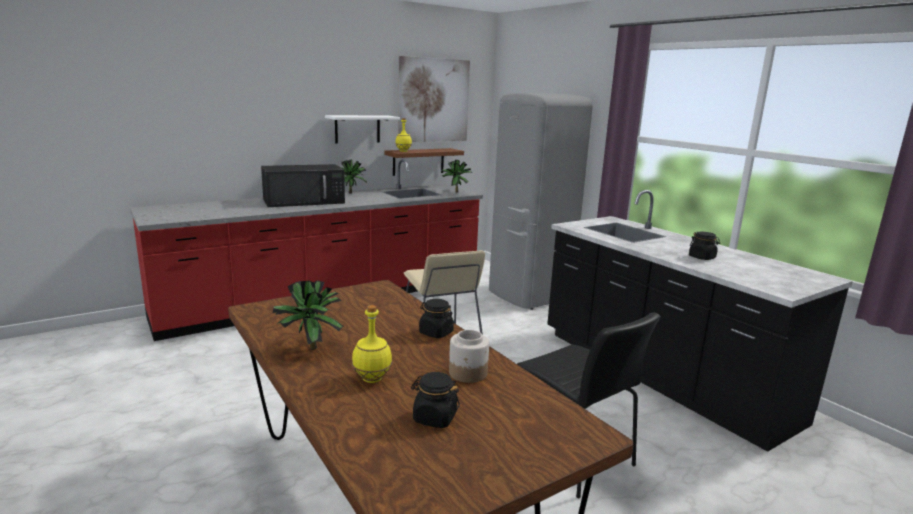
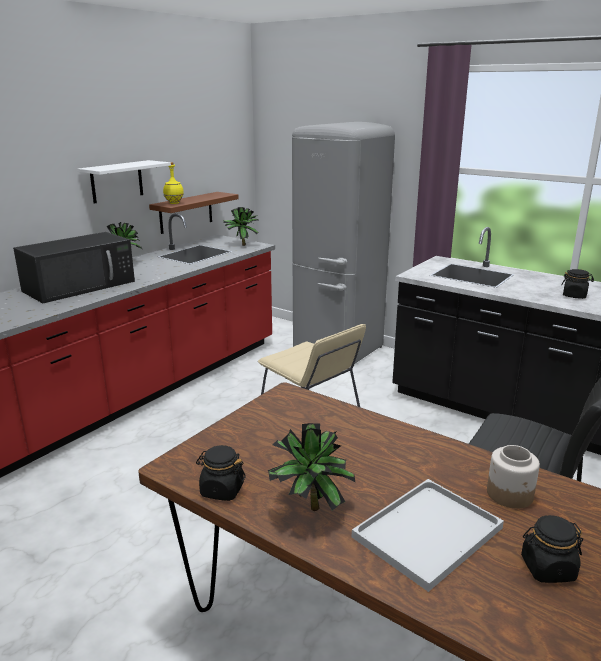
camera: 20 degrees left, 5 degrees up
yellow bottle [352,305,392,383] -> white tray [352,479,504,592]
picture [398,56,470,142] -> none
black jar [419,299,454,338] -> black jar moved to [196,445,246,501]

